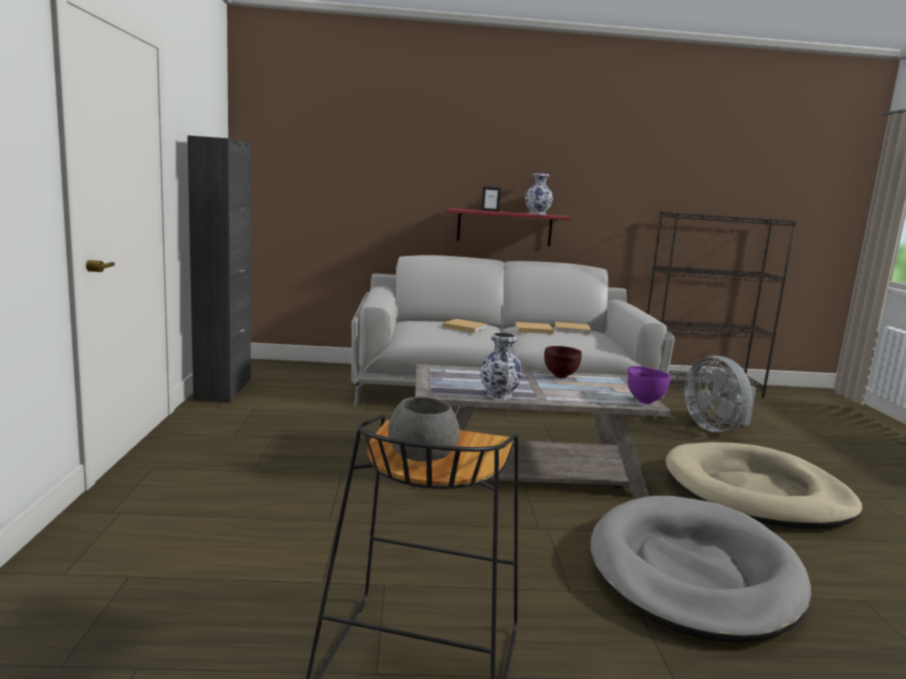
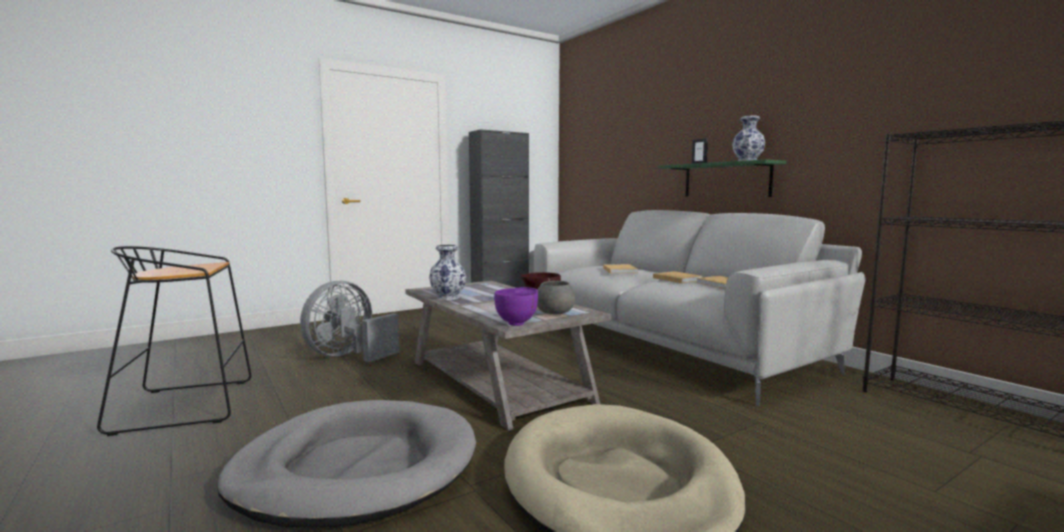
camera: 60 degrees right, 5 degrees down
grey bowl [388,396,460,461] -> grey bowl moved to [537,281,575,314]
red shelf [447,208,571,246] -> green shelf [658,159,786,197]
grey fan [684,356,756,433] -> grey fan moved to [300,281,399,362]

